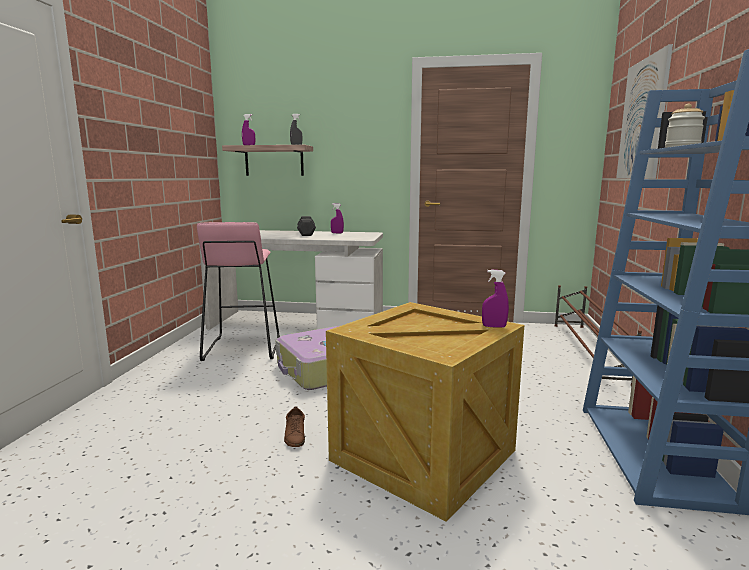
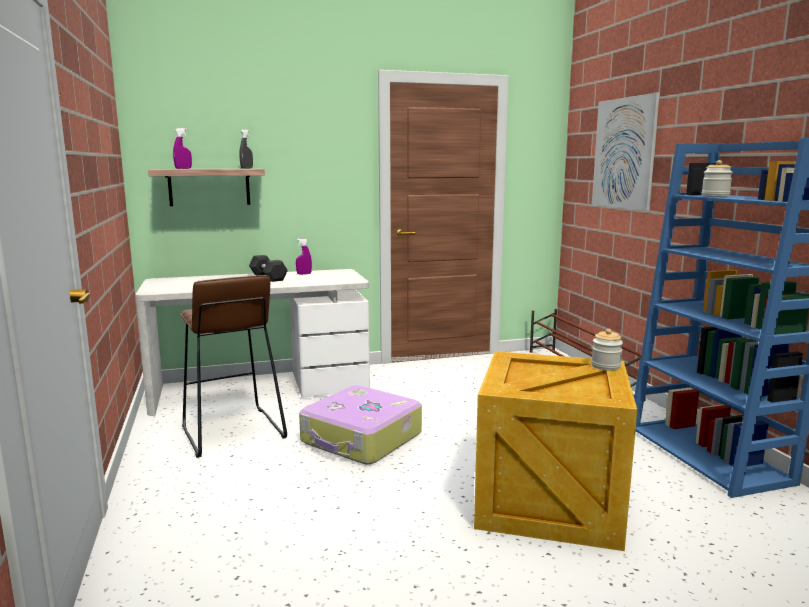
camera: 25 degrees left, 0 degrees up
pink stool [197,222,280,361] -> brown stool [180,275,287,458]
brown shoe [284,406,305,447] -> none
purple spray bottle [482,270,509,328] -> jar [591,329,623,371]

